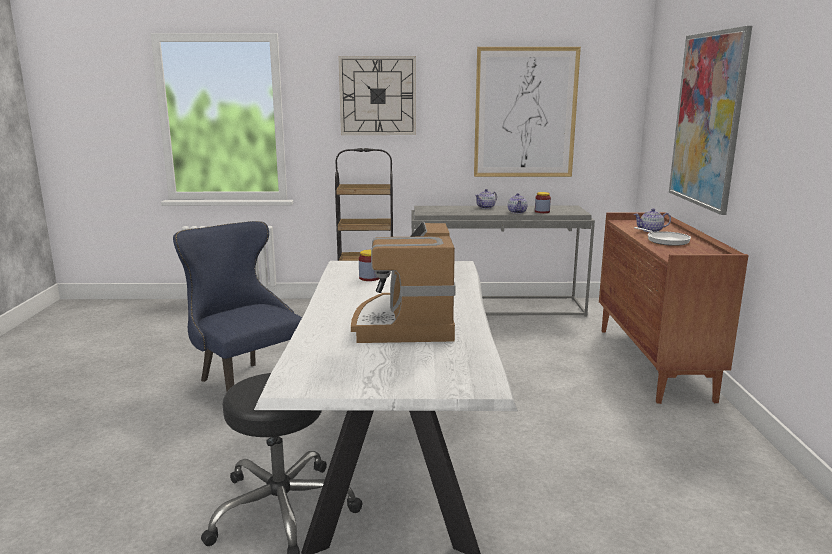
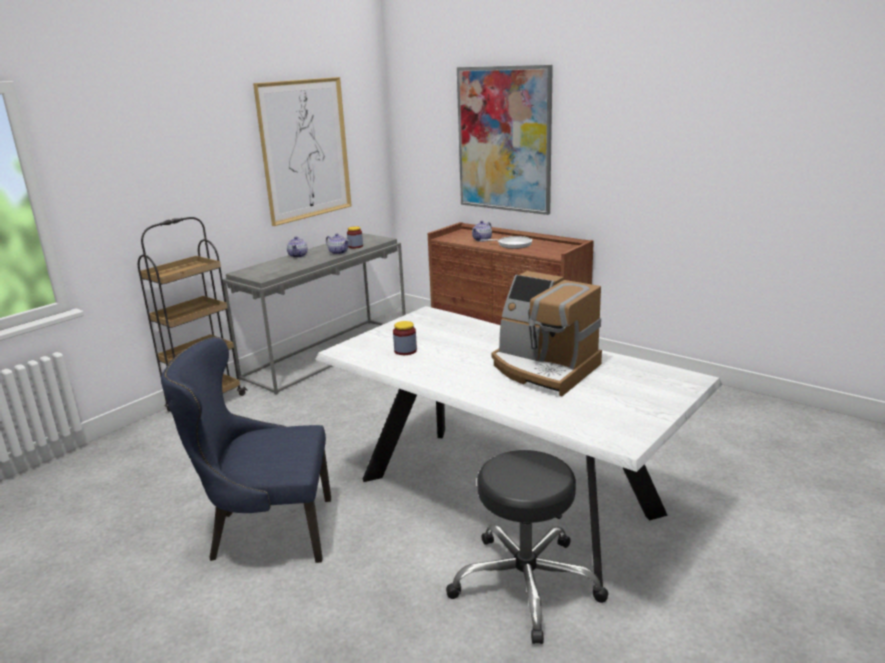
camera: 50 degrees left, 5 degrees up
wall clock [338,56,416,135] -> none

